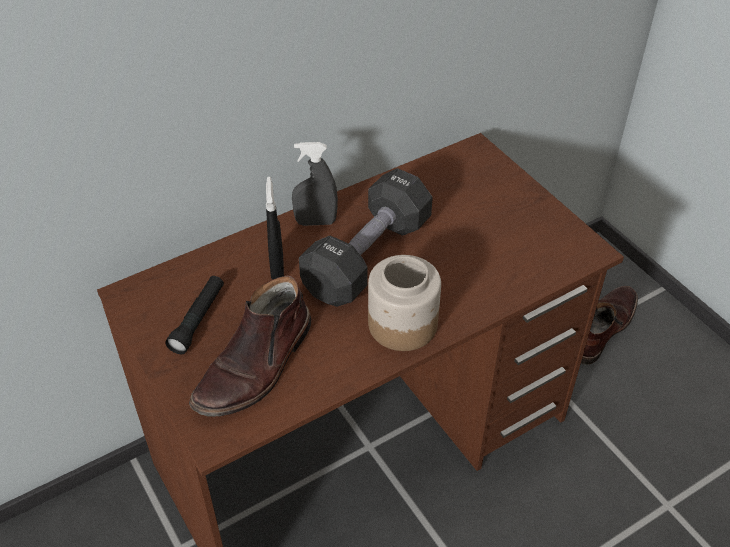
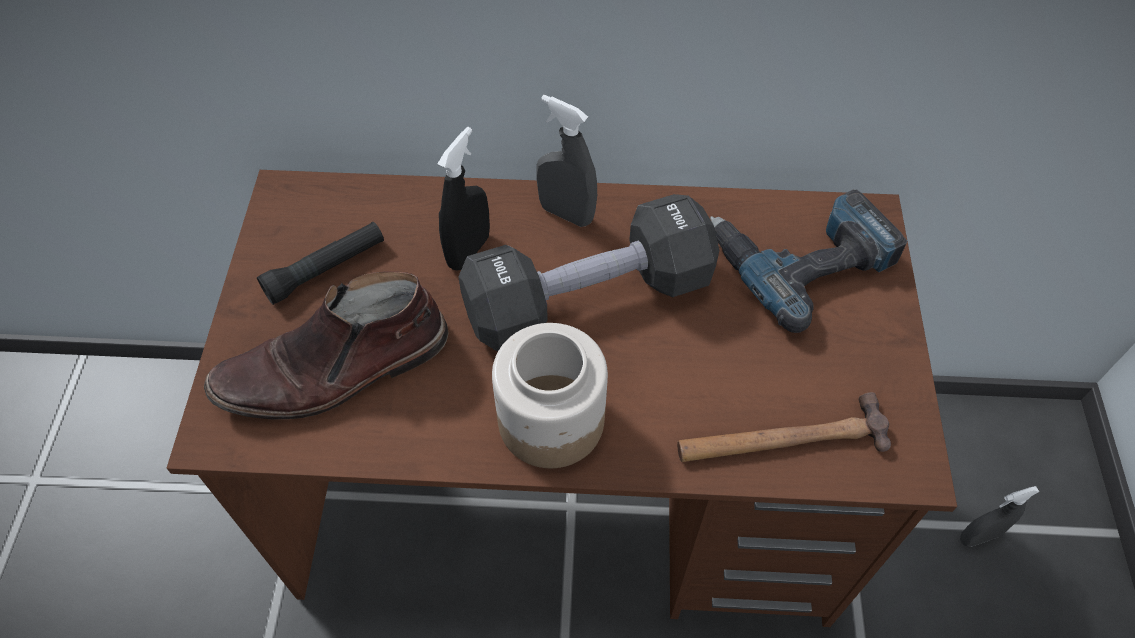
camera: 35 degrees right, 10 degrees up
brown boot [581,286,638,365] -> grey spray bottle [960,486,1039,547]
none -> hammer [677,392,891,462]
none -> power drill [710,189,907,333]

